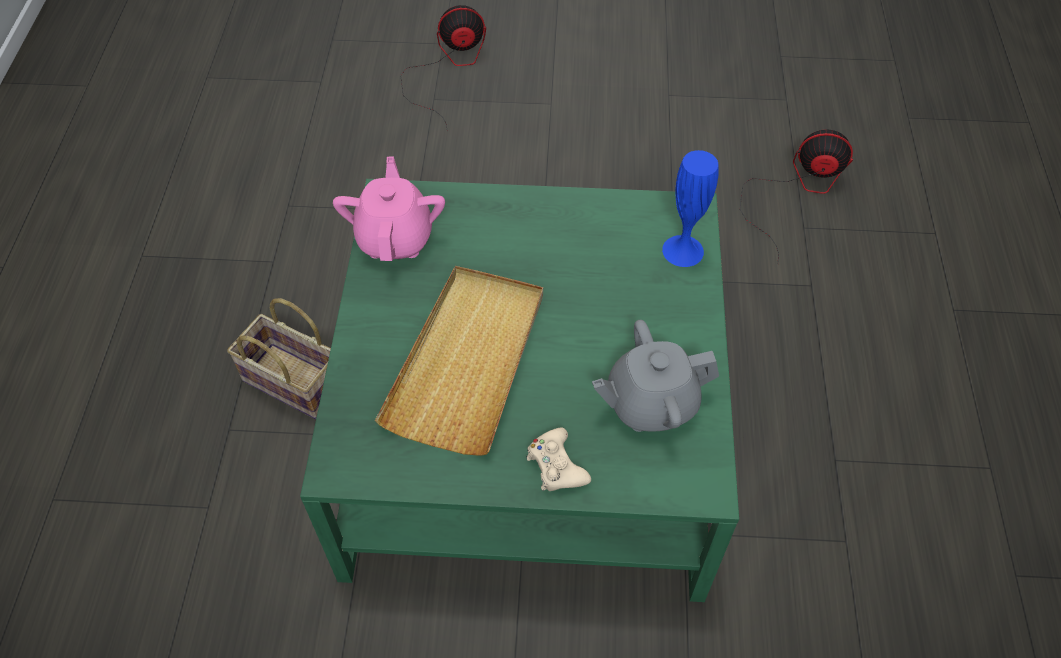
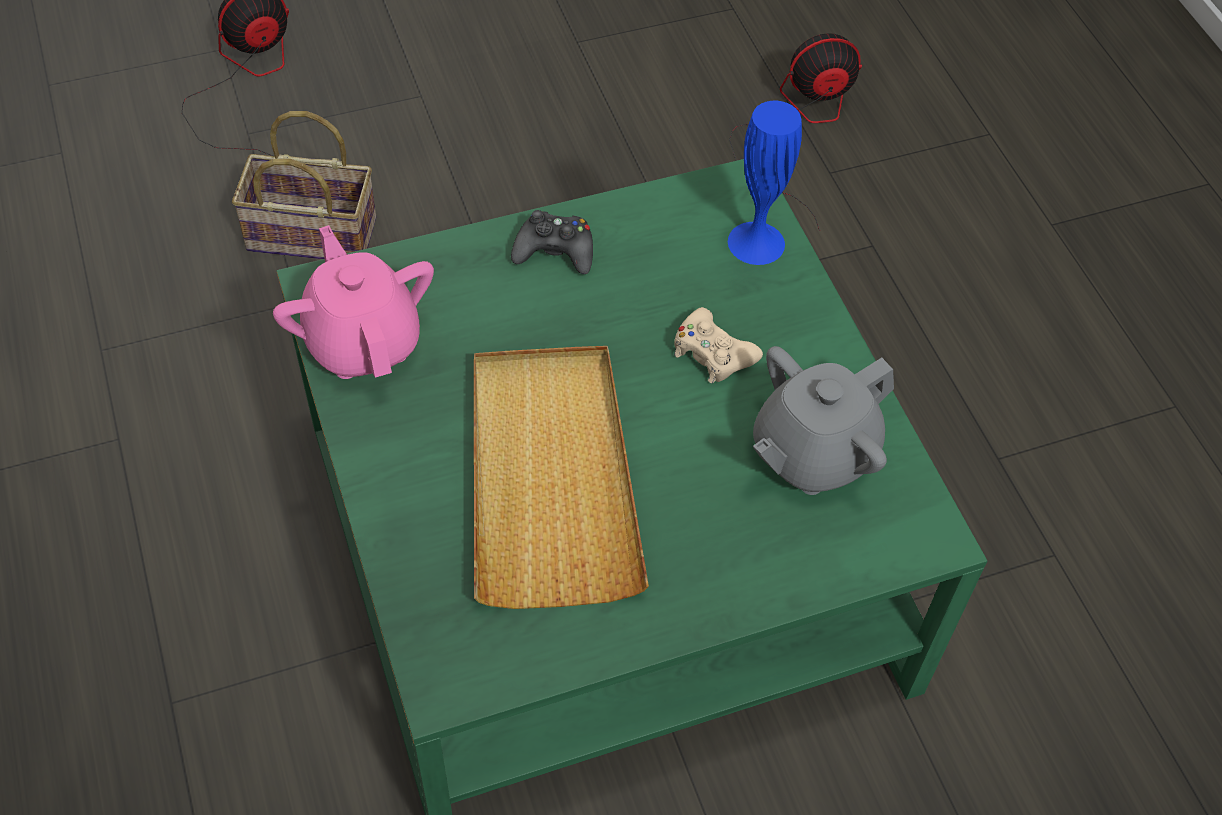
camera: 25 degrees left, 0 degrees up
basket [227,298,331,419] -> basket moved to [232,111,376,259]
beige game controller [526,427,591,491] -> beige game controller moved to [674,307,763,383]
none -> black game controller [511,210,593,274]

